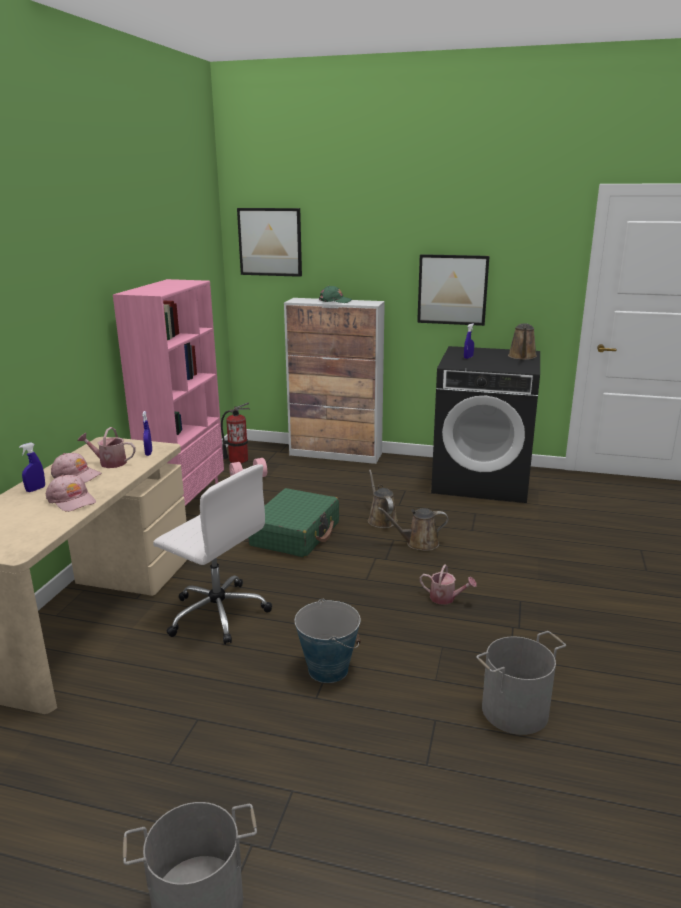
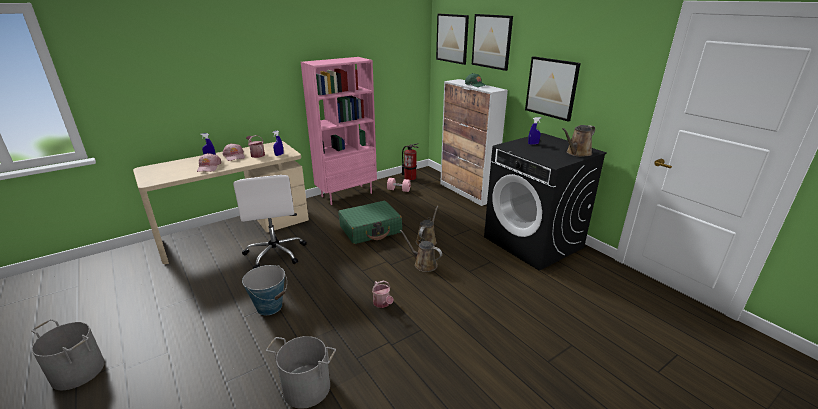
camera: 40 degrees right, 5 degrees up
none -> picture [472,14,513,71]

